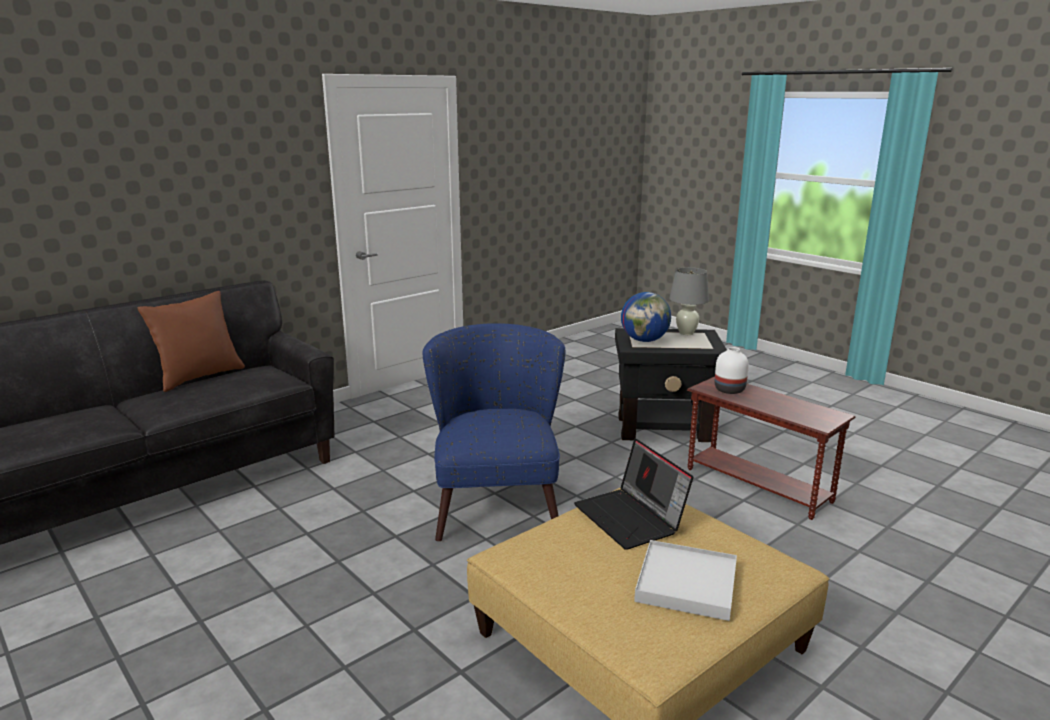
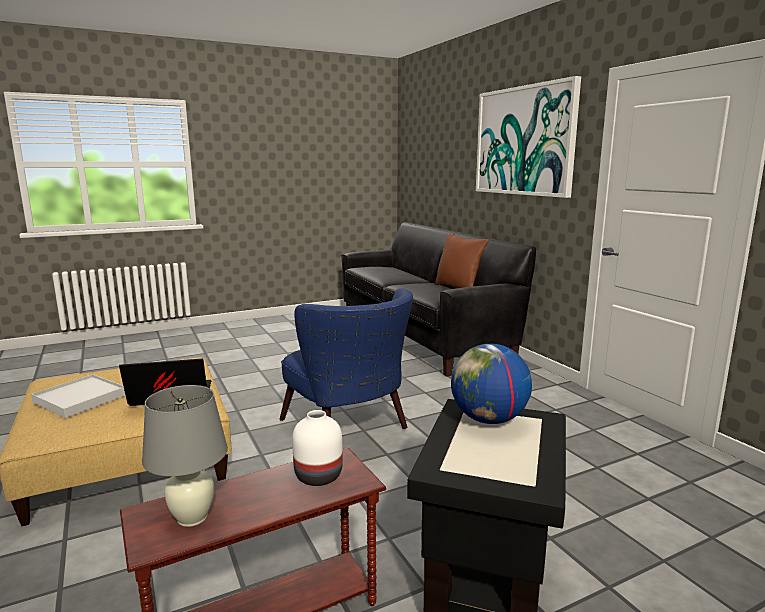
camera: 105 degrees right, 5 degrees down
blue armchair [423,323,565,542] -> blue armchair turned 45 degrees clockwise [280,288,413,429]
grey table lamp [669,267,709,335] -> grey table lamp moved to [142,385,228,527]
none -> picture [476,76,581,198]

